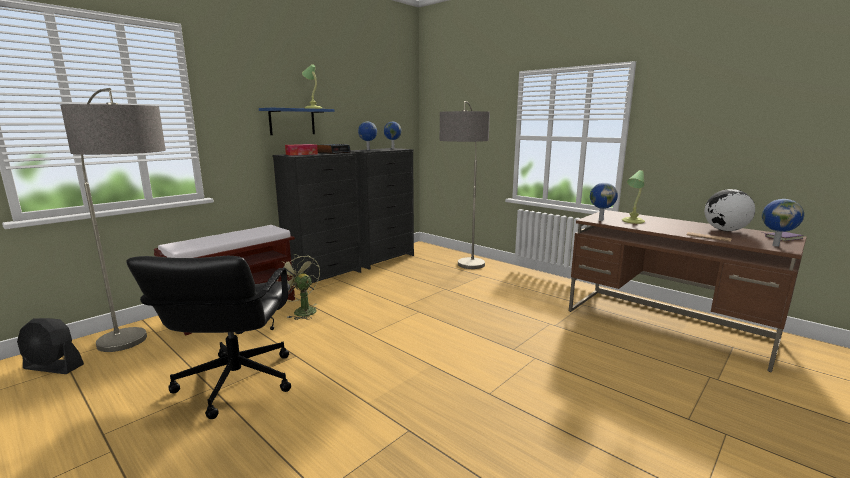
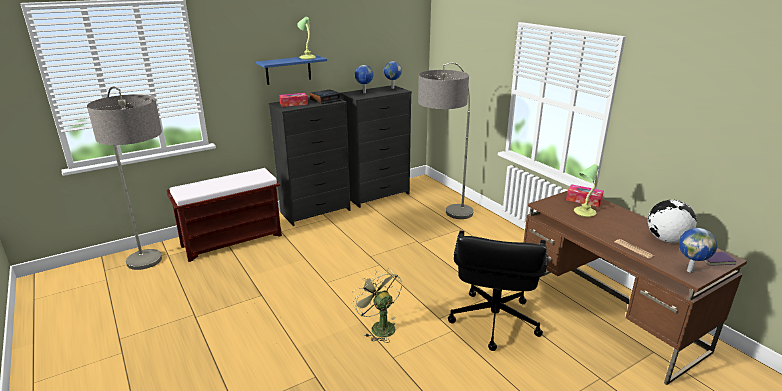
camera: 15 degrees right, 10 degrees up
black fan [17,318,84,374] -> none
black office chair [126,256,291,419] -> black office chair moved to [448,230,547,351]
green fan [277,254,320,320] -> green fan moved to [352,268,402,343]
globe [590,183,618,221] -> none
none -> tissue box [566,184,604,207]

